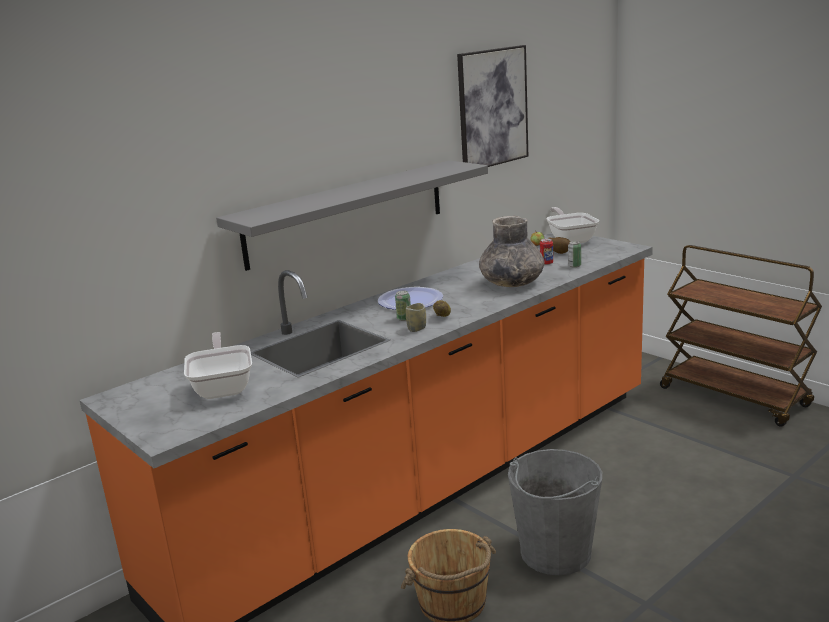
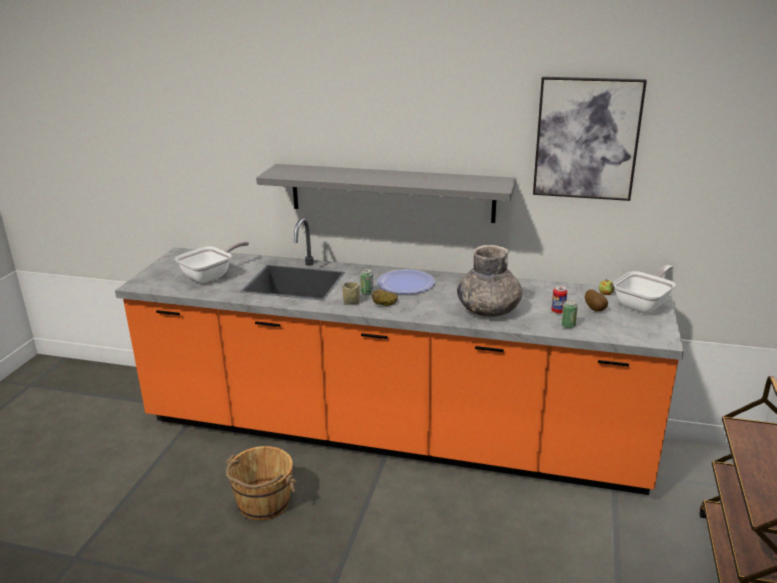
camera: 55 degrees right, 5 degrees up
grey bucket [508,449,602,575] -> none

